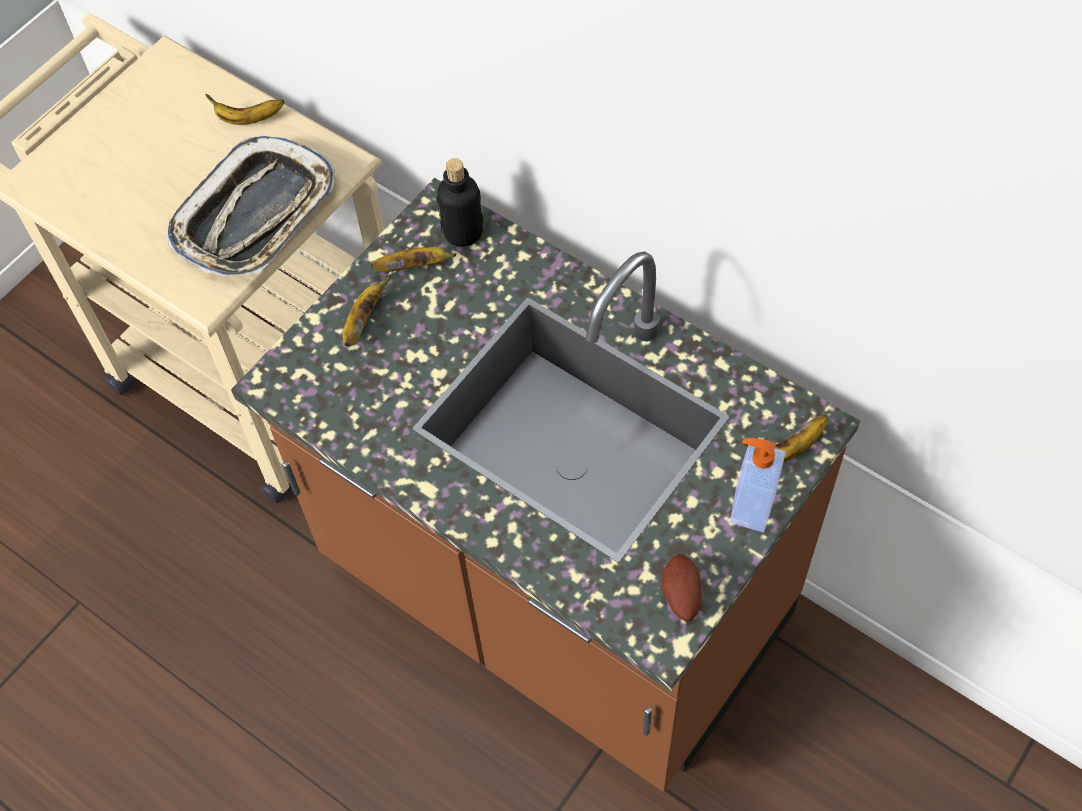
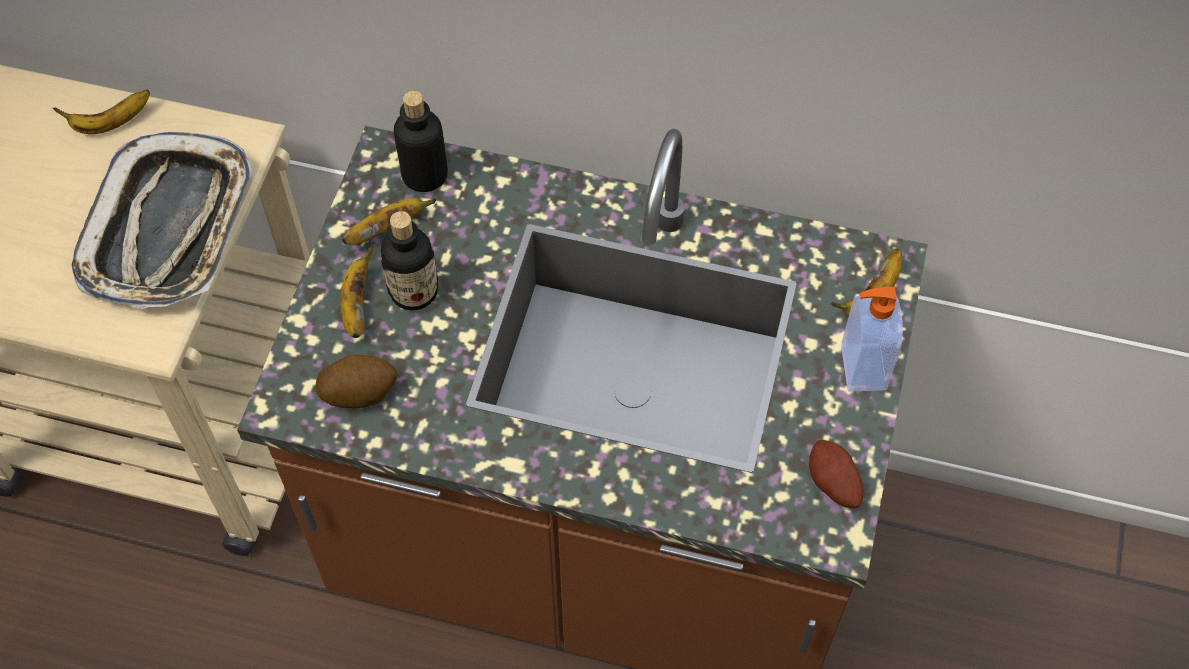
camera: 25 degrees left, 0 degrees up
none -> potato [316,355,398,408]
none -> bottle [381,211,438,310]

